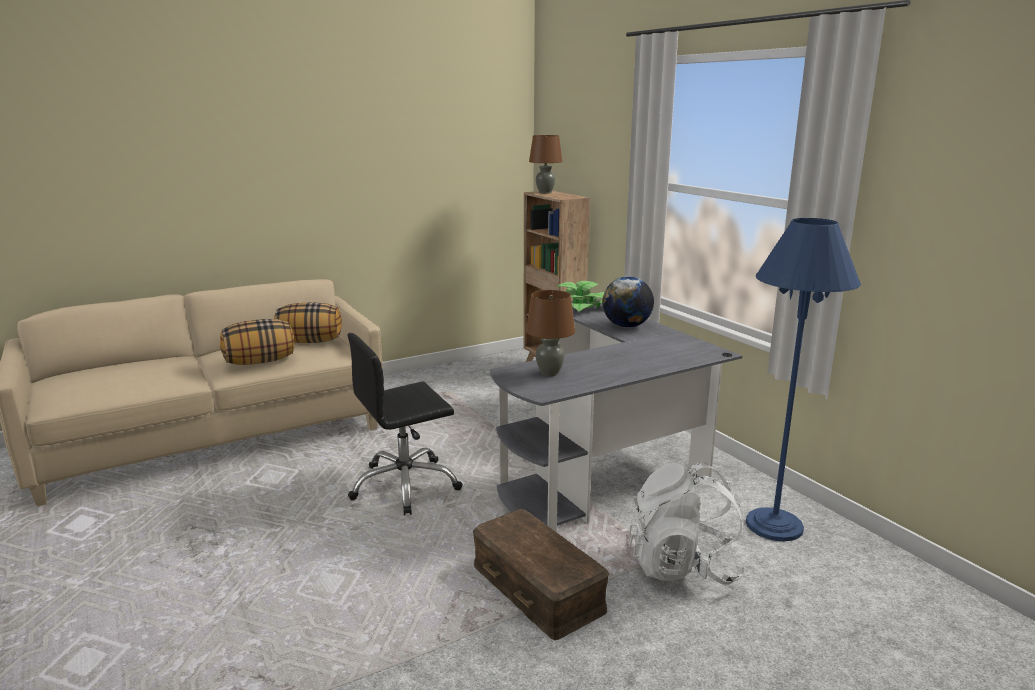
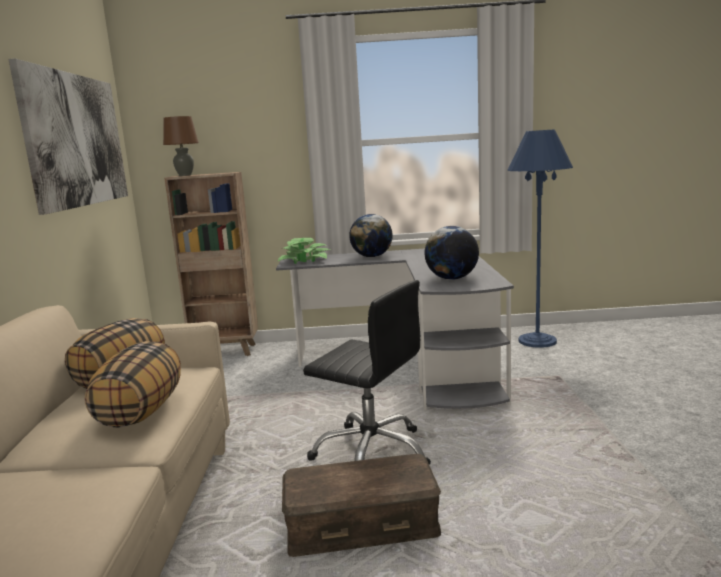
camera: 60 degrees left, 5 degrees down
black office chair [347,333,463,515] -> black office chair turned 60 degrees counterclockwise [303,280,431,465]
brown storage box [473,509,609,640] -> brown storage box moved to [282,454,441,557]
brown table lamp [526,290,575,376] -> globe [425,226,479,280]
white backpack [629,462,746,585] -> none
none -> picture [8,59,128,215]

